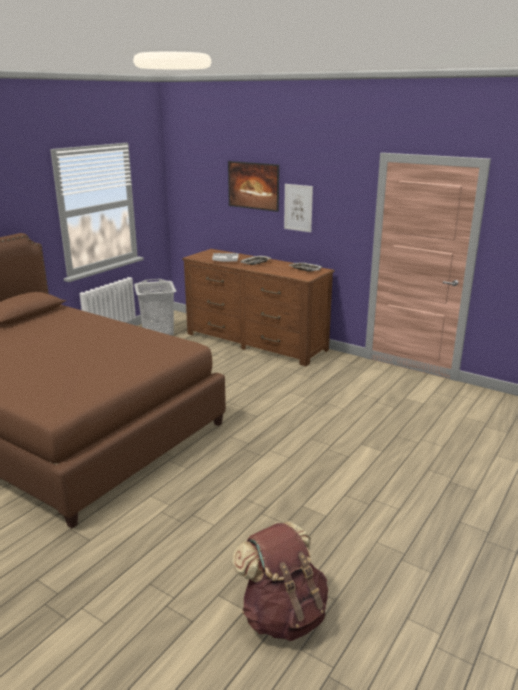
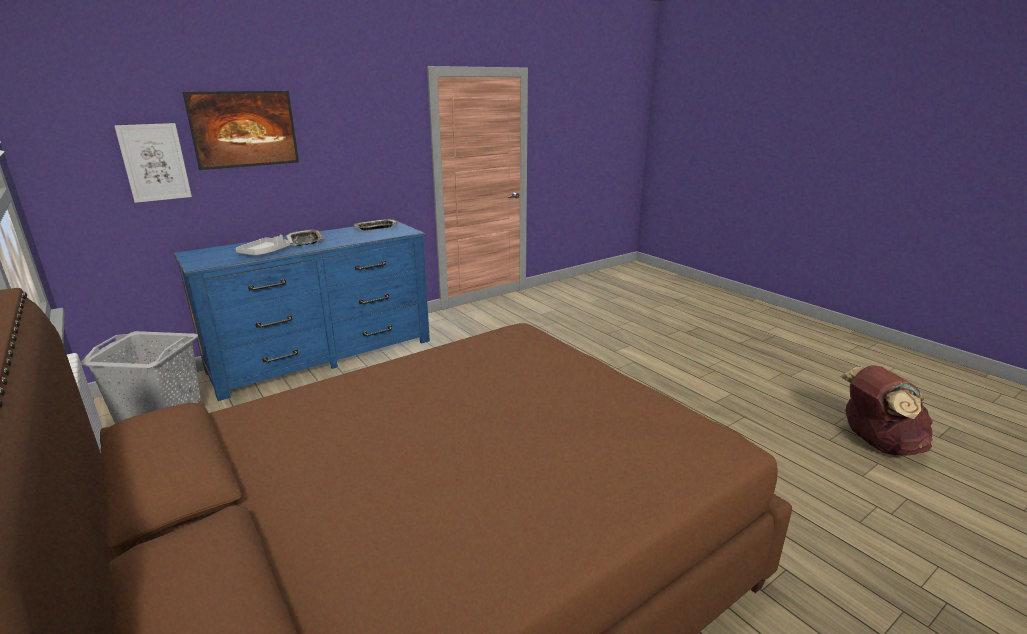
camera: 70 degrees left, 0 degrees up
brown dresser [182,249,335,366] -> blue dresser [173,222,430,401]
picture [284,184,313,232] -> picture moved to [114,123,192,203]

